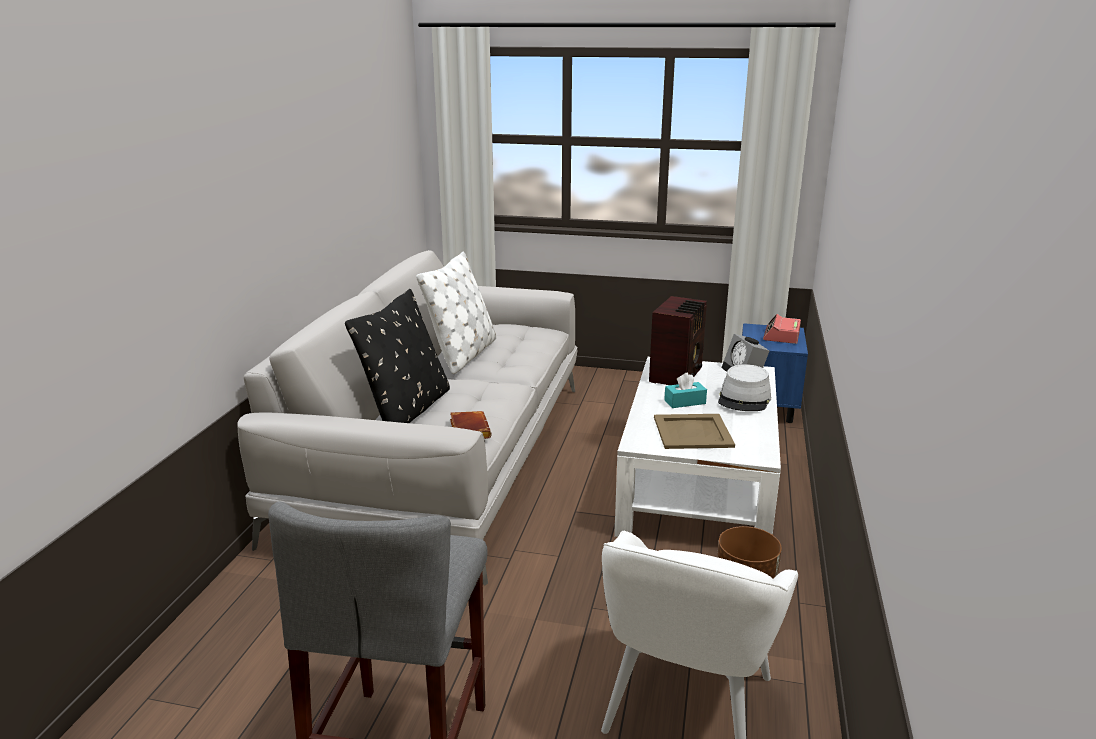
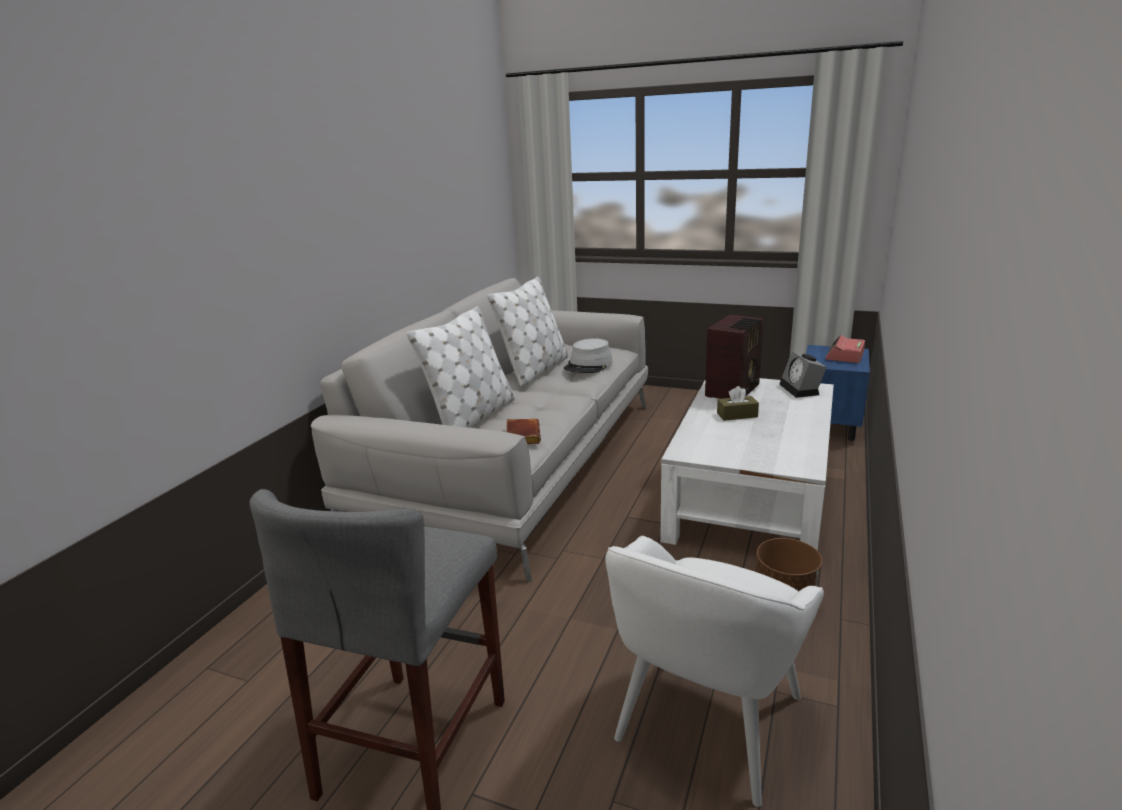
camera: 10 degrees right, 0 degrees up
black pillow [345,289,450,423] -> white pillow [407,306,515,428]
beige tray [654,414,735,449] -> none
turquoise tissue box [664,372,707,408] -> brown tissue box [717,386,759,421]
grey hat [718,364,771,411] -> grey hat moved to [564,338,613,373]

